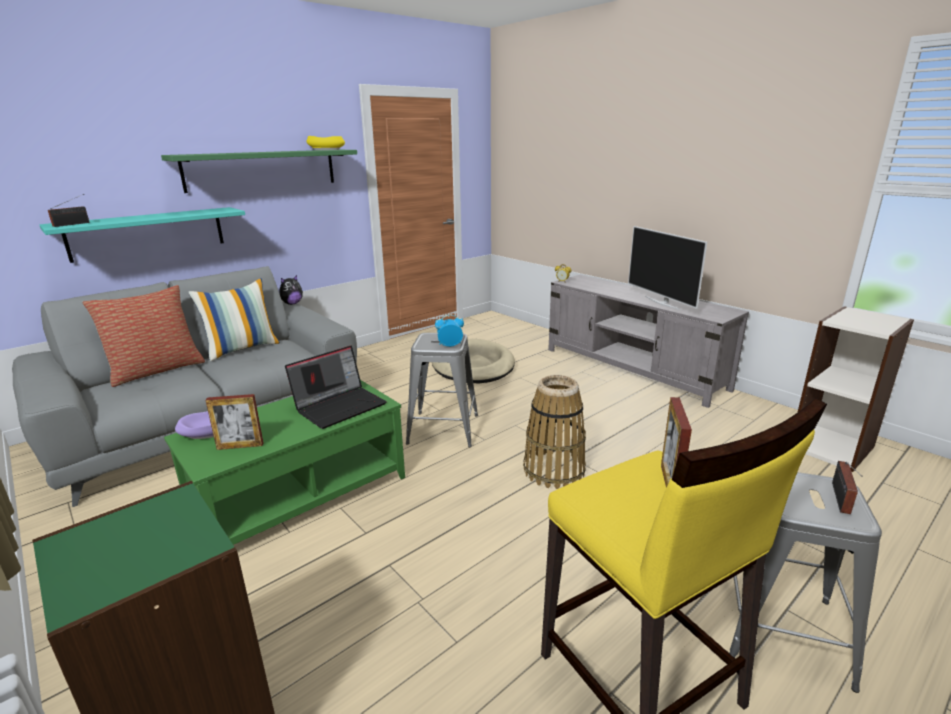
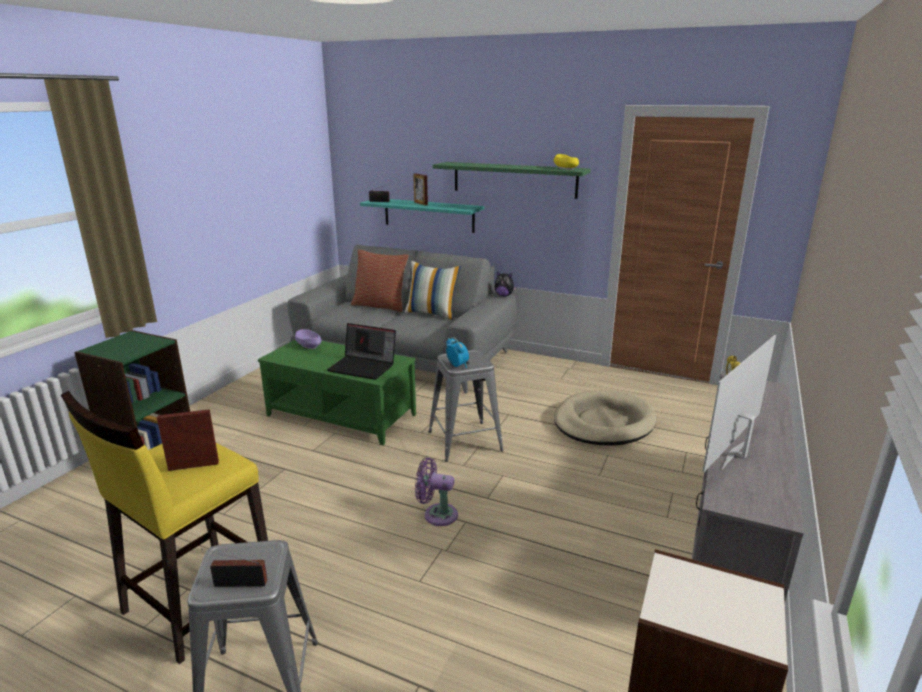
camera: 65 degrees right, 0 degrees up
picture frame [206,394,263,450] -> picture frame moved to [413,173,428,205]
basket [523,375,586,489] -> purple fan [415,457,458,526]

